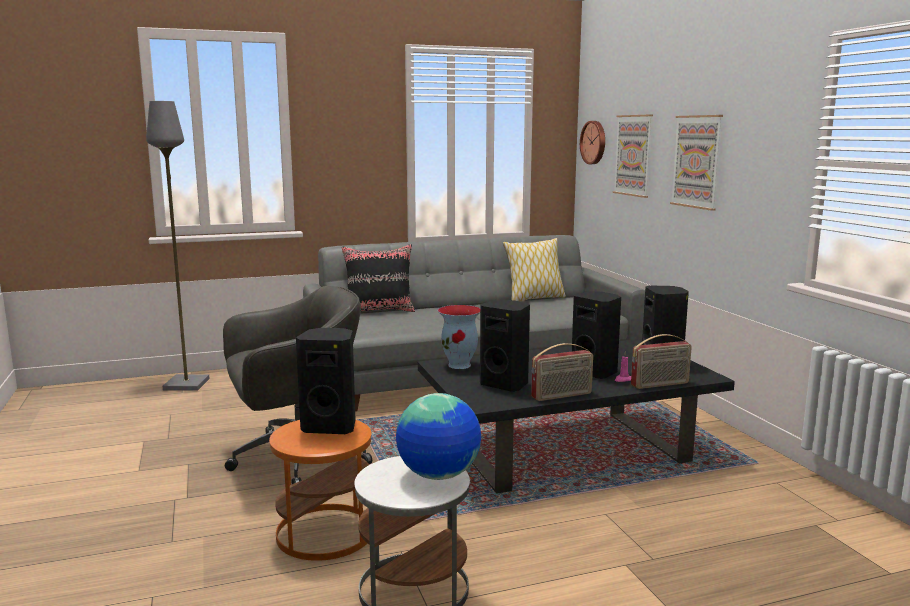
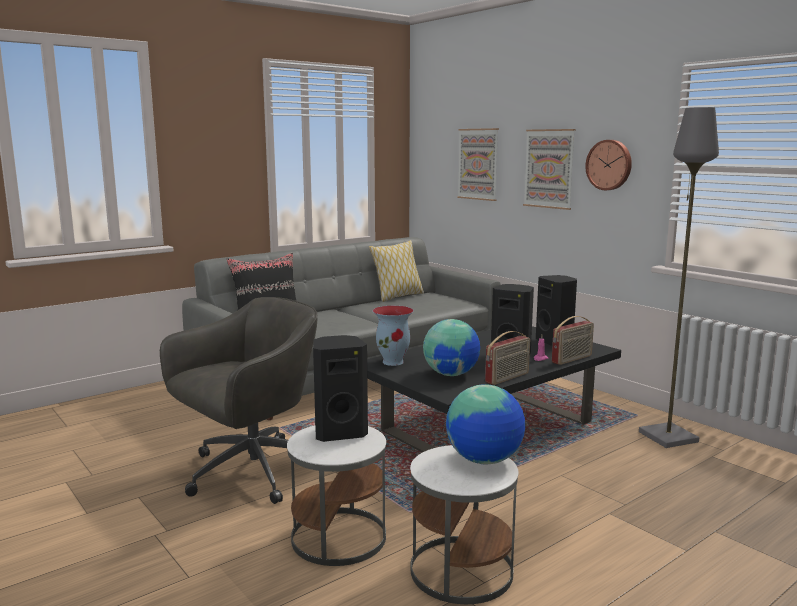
camera: 20 degrees left, 0 degrees up
grey floor lamp [146,101,210,391] -> grey floor lamp moved to [639,107,719,448]
orange side table [269,420,371,561] -> white side table [287,425,386,566]
black speaker [480,300,530,392] -> globe [423,319,480,376]
wall clock [580,121,605,164] -> wall clock moved to [585,140,632,190]

